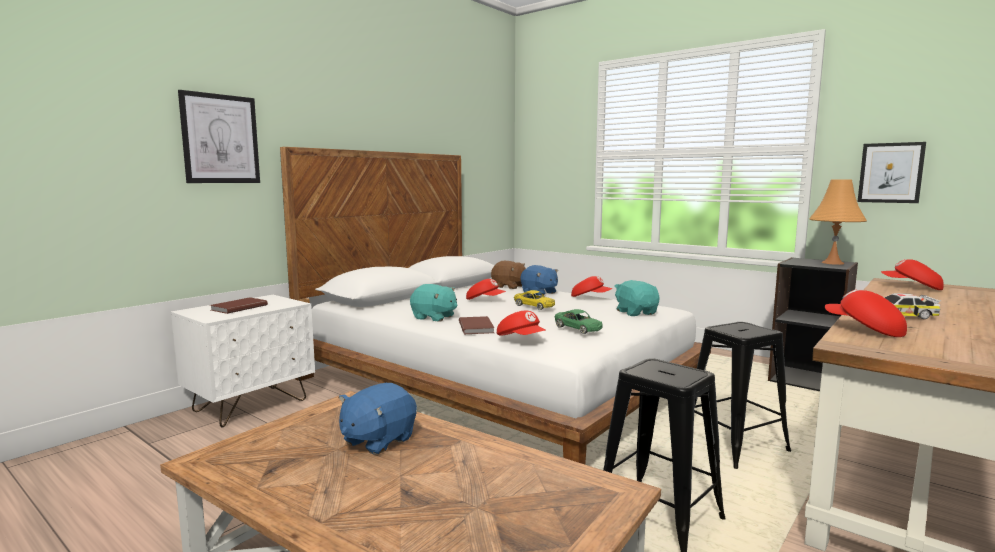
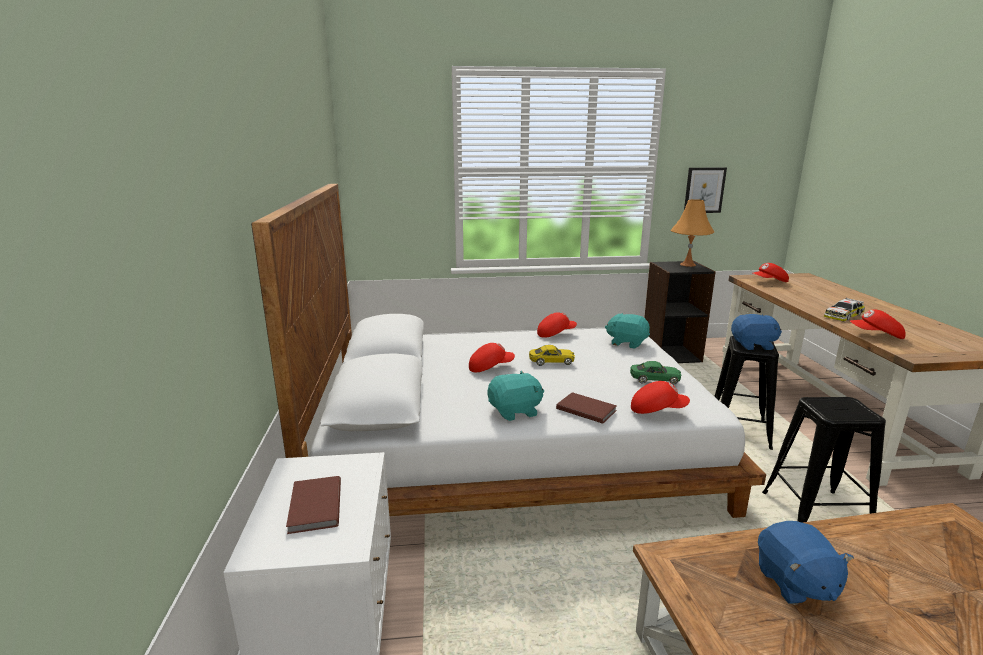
camera: 45 degrees left, 10 degrees up
picture [178,90,260,183] -> none
brown plush toy [491,261,526,289] -> none
blue plush toy [520,265,558,296] -> blue plush toy moved to [731,314,782,350]

